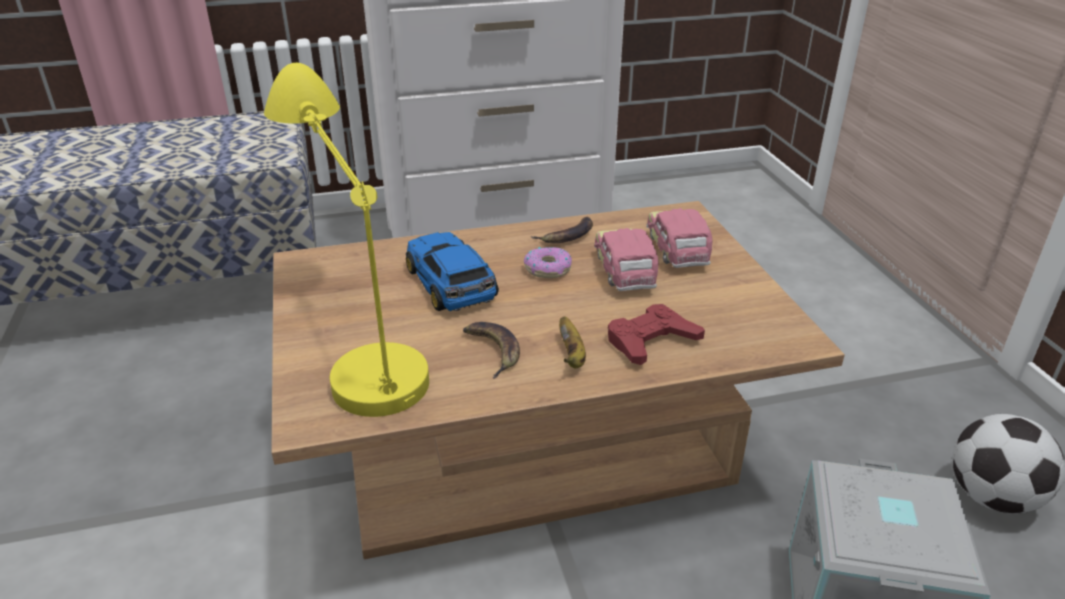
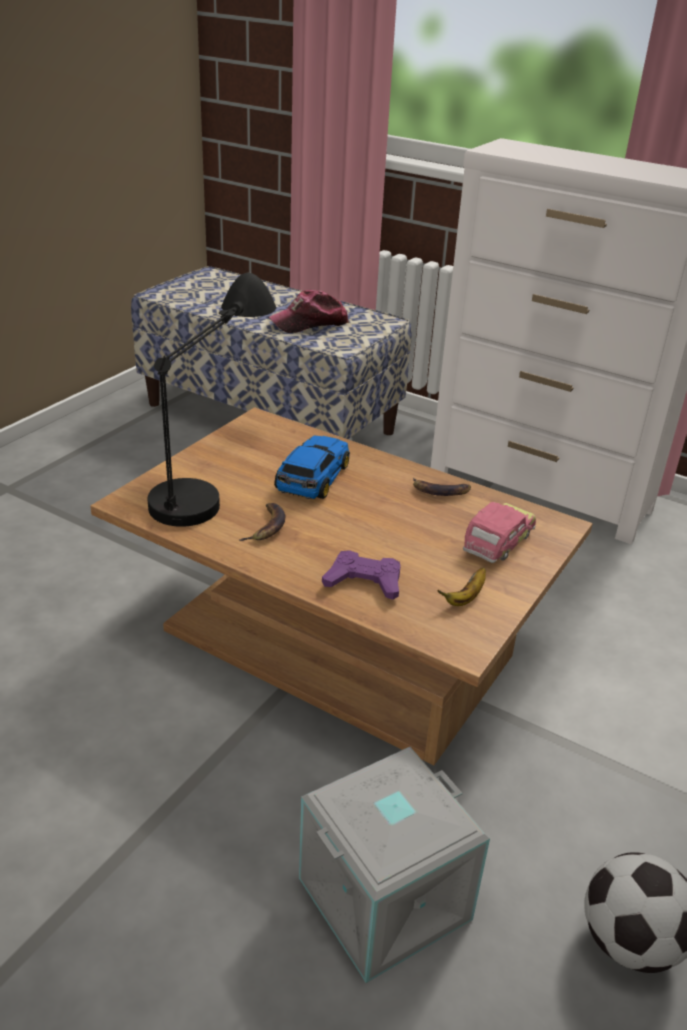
camera: 45 degrees right, 0 degrees up
yellow table lamp [264,63,429,417] -> black table lamp [147,273,276,527]
donut [524,247,572,278] -> none
banana [559,316,586,368] -> banana moved to [437,568,486,606]
toy car [594,228,659,291] -> none
red game controller [608,304,705,365] -> purple game controller [322,550,401,600]
none -> cap [268,290,349,333]

